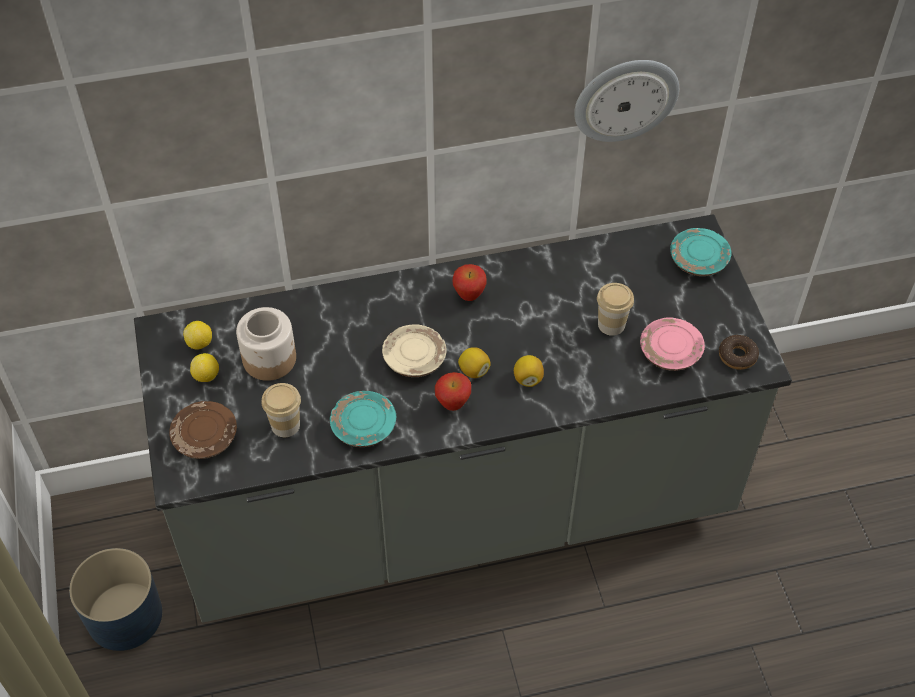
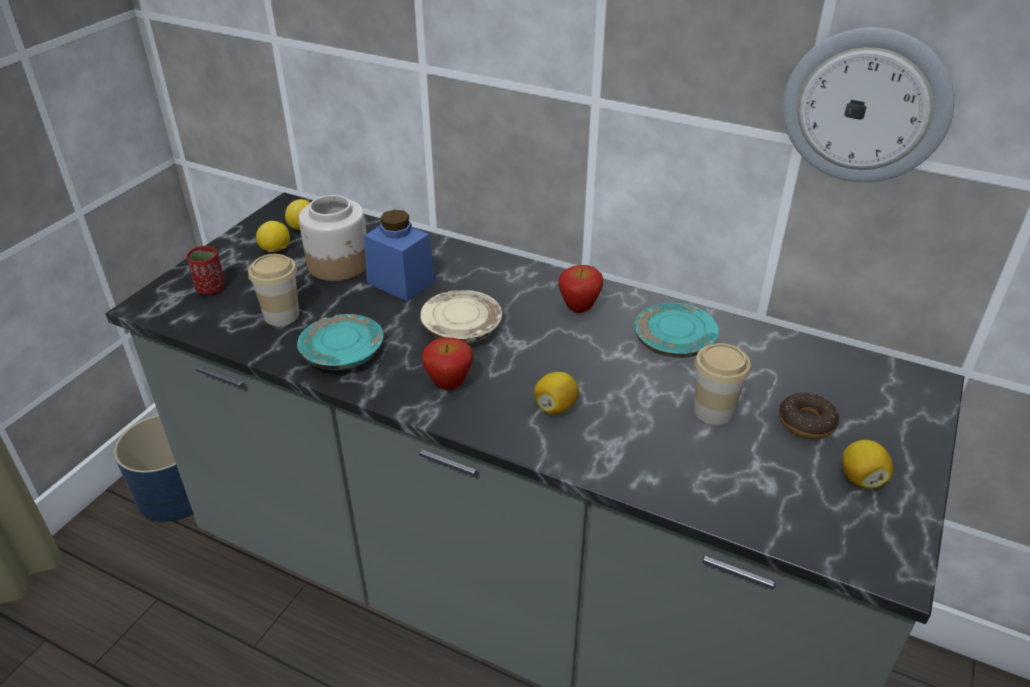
camera: 40 degrees right, 15 degrees down
brown plate [169,401,237,459] -> red cup [186,246,225,295]
lemon [458,347,491,378] -> lemon moved to [842,440,893,489]
pink plate [640,317,705,371] -> none
turquoise plate [670,228,732,276] -> turquoise plate moved to [634,303,719,358]
donut [719,335,759,370] -> donut moved to [779,392,839,439]
none -> blue jar [364,210,435,301]

